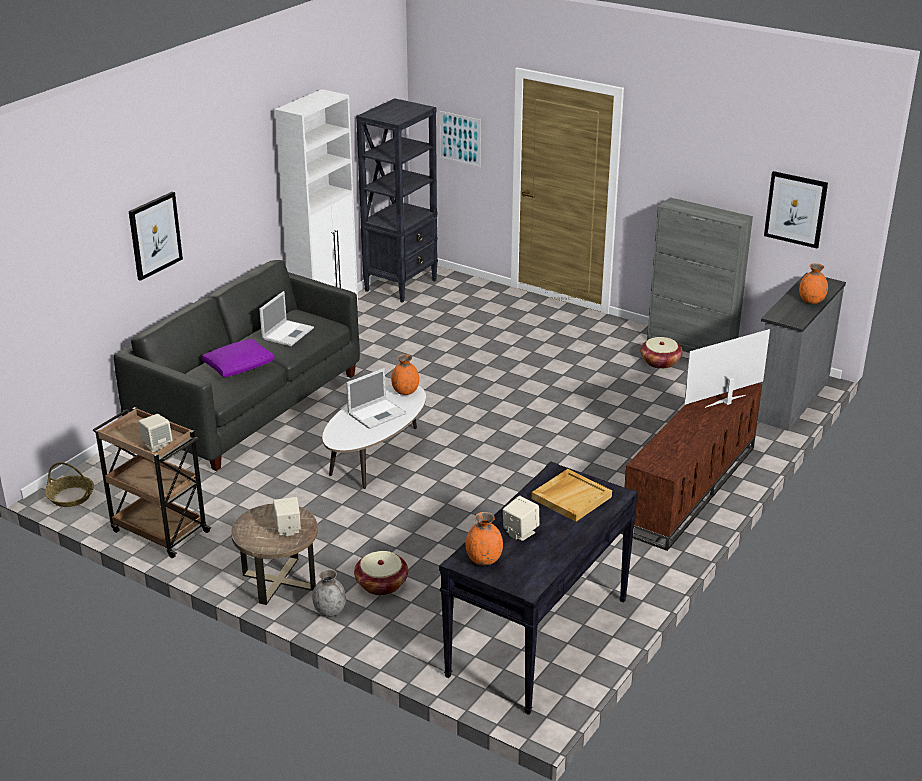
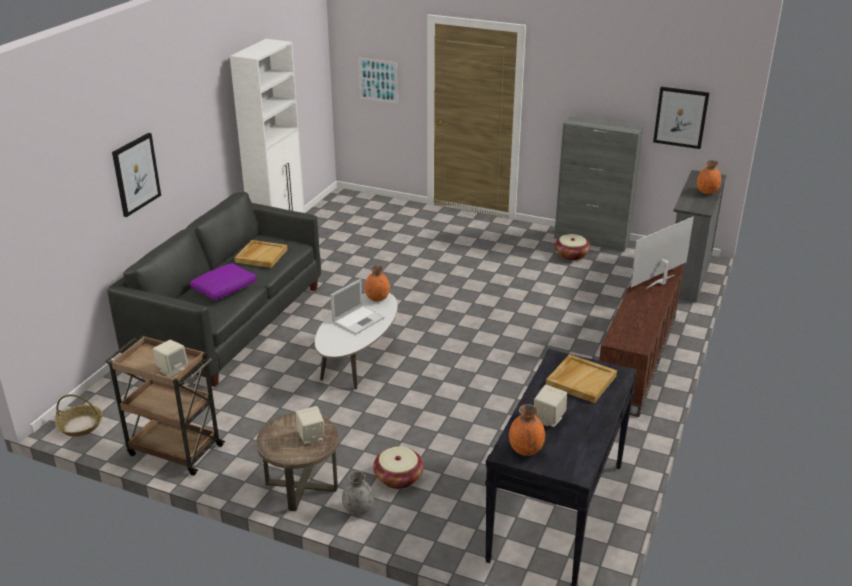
camera: 10 degrees left, 0 degrees up
laptop [259,291,314,346] -> beige tray [234,240,288,268]
black bookcase [356,98,438,303] -> none

